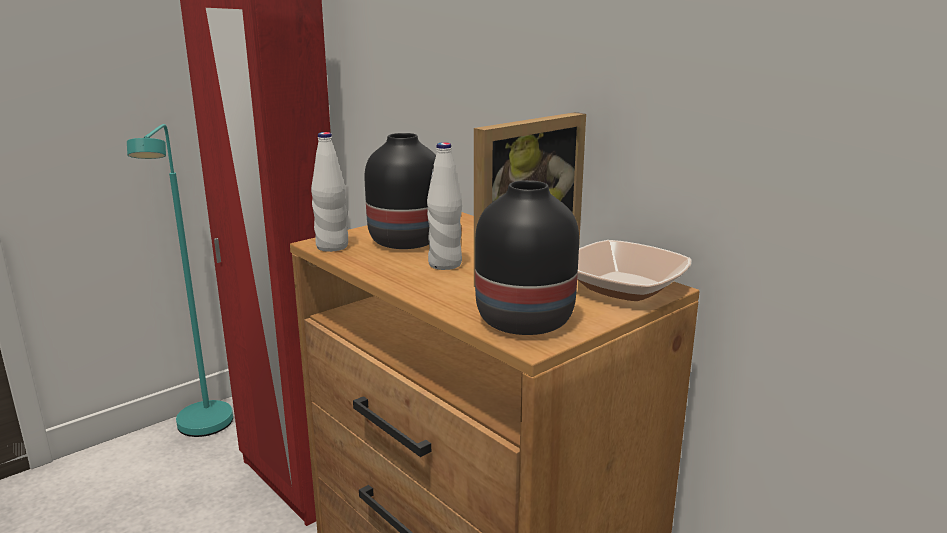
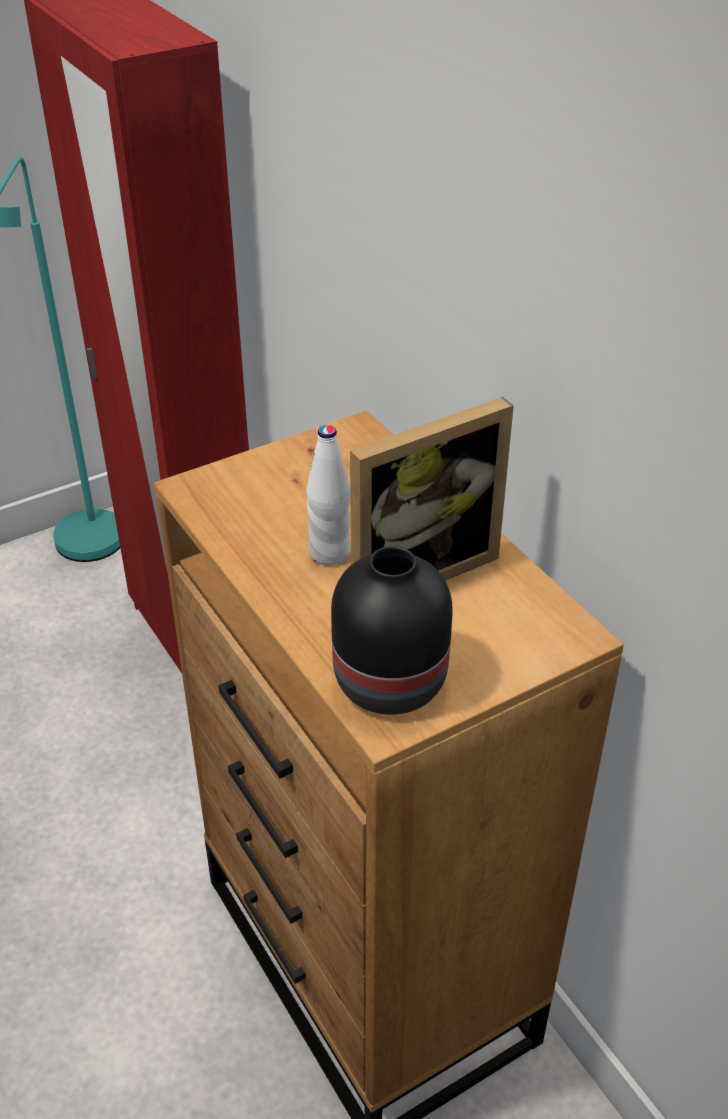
camera: 10 degrees right, 20 degrees up
white bottle [311,132,348,252] -> none
black vase [365,133,436,249] -> none
bowl [577,240,691,301] -> none

